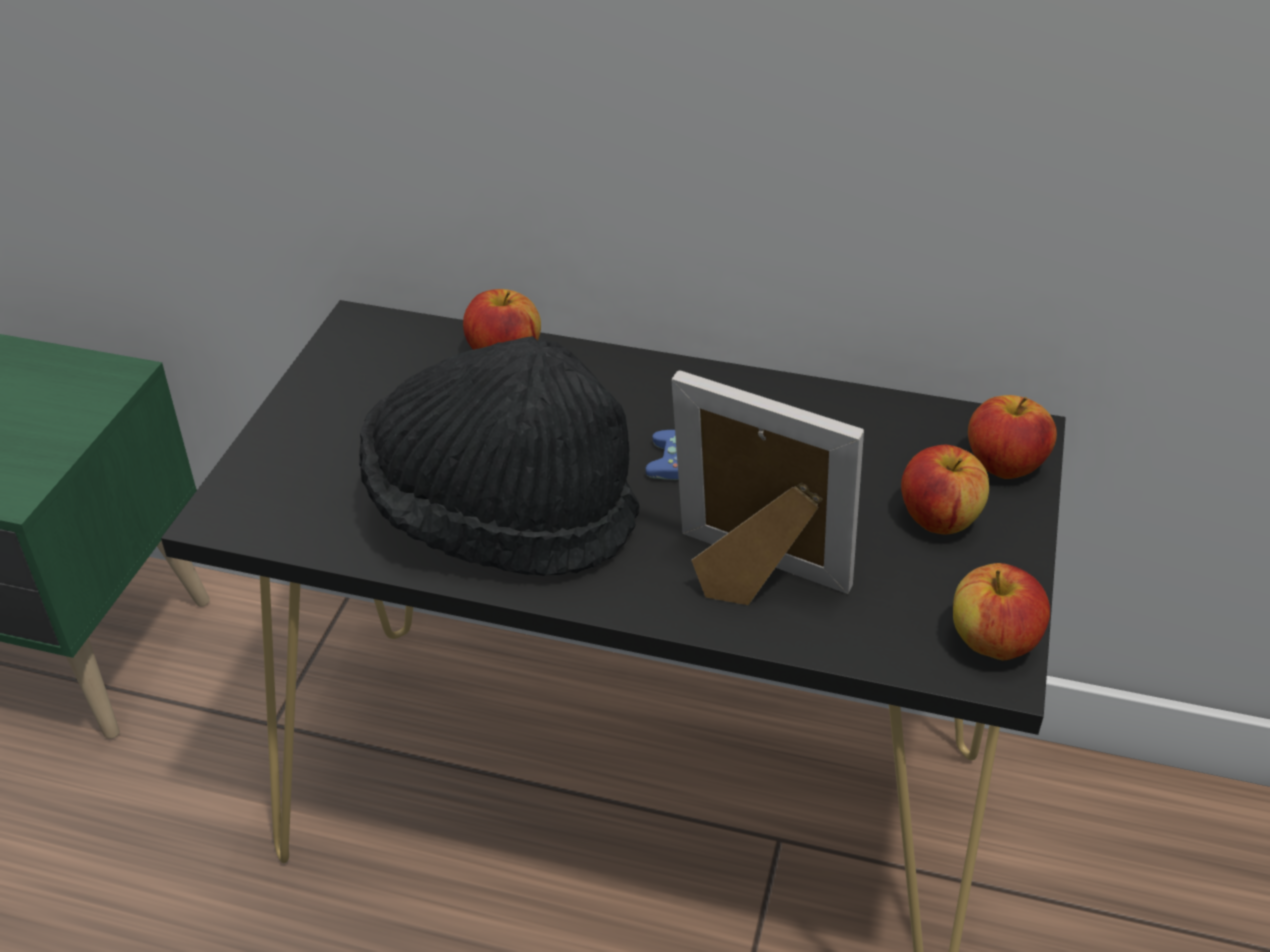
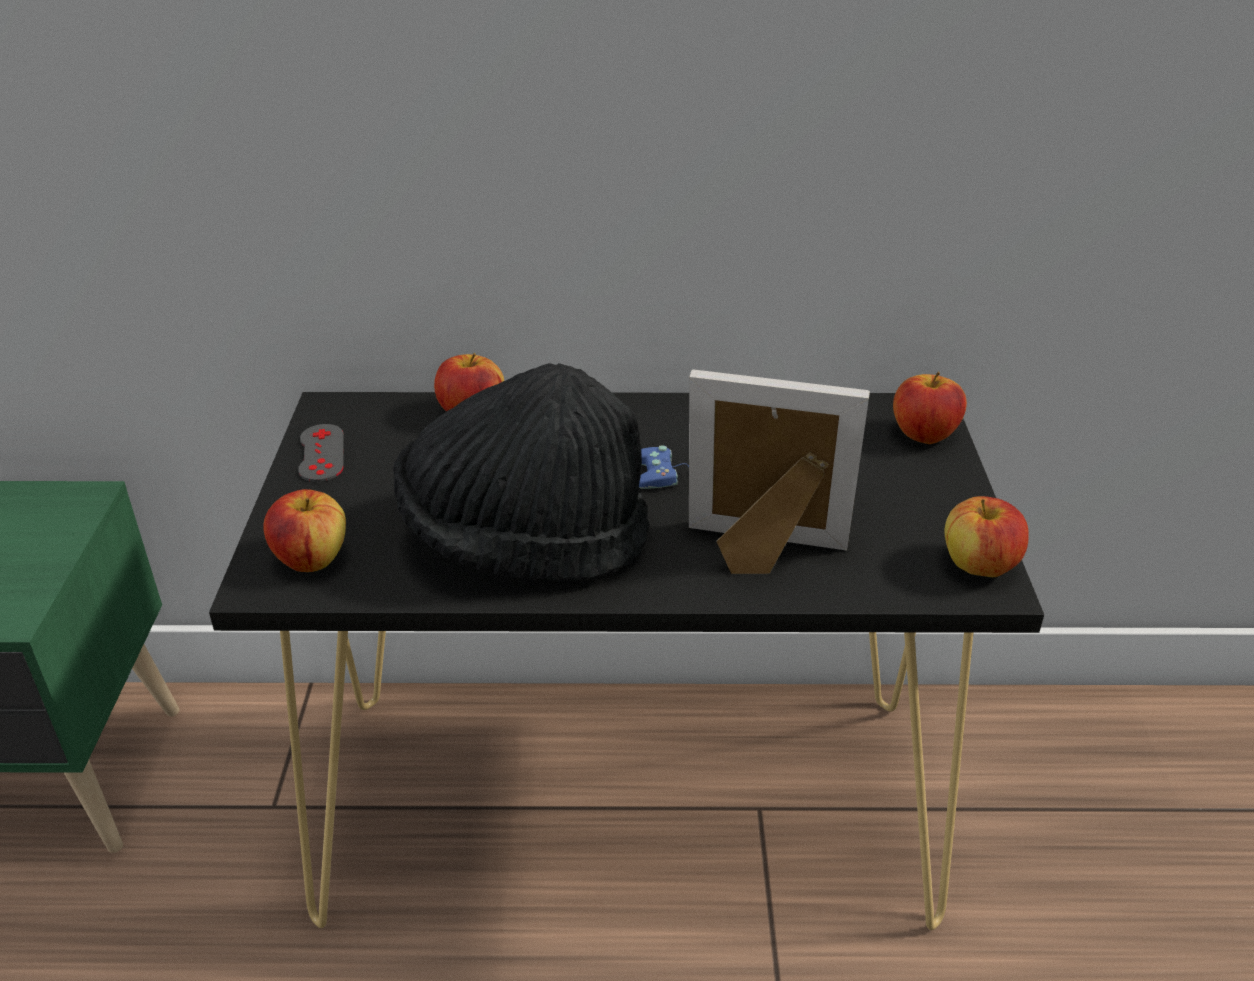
camera: 15 degrees left, 5 degrees down
apple [901,445,989,534] -> apple moved to [263,489,346,572]
none -> grey game controller [298,424,344,482]

